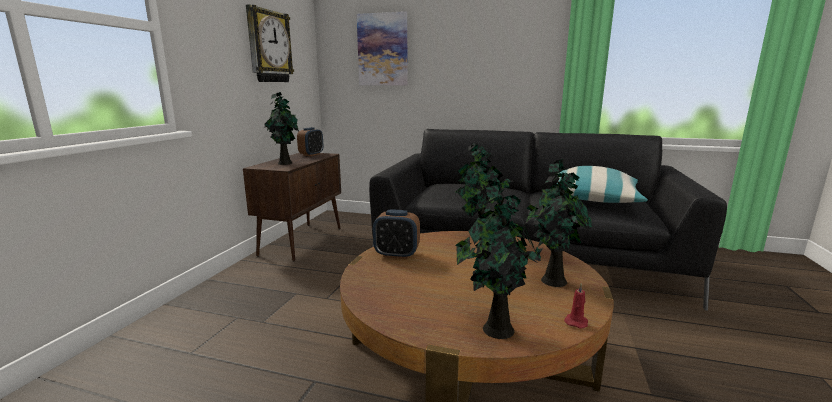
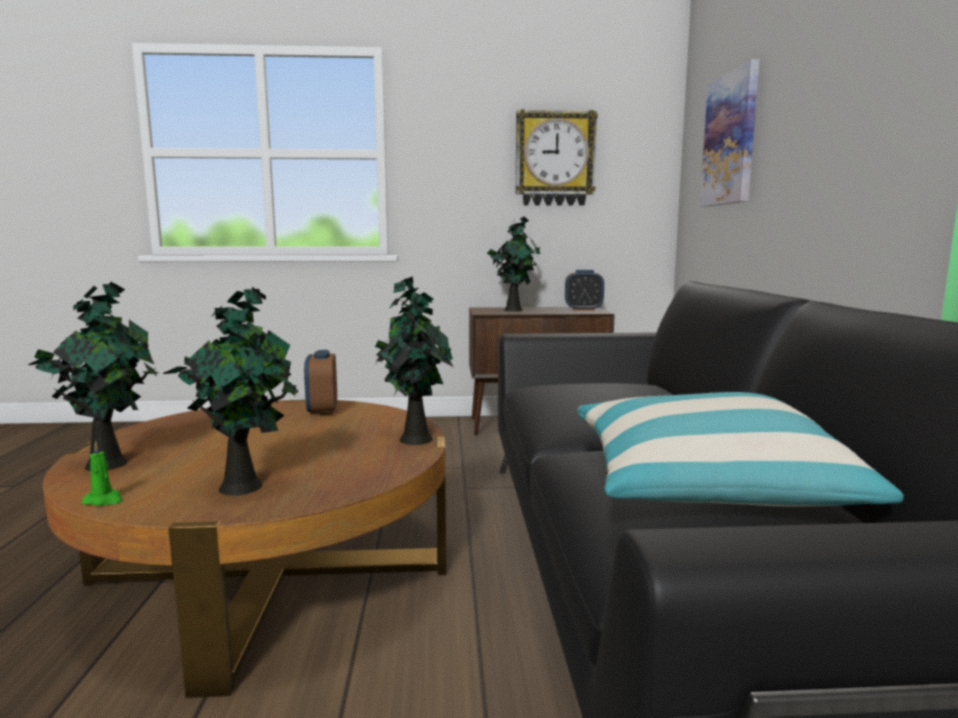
camera: 70 degrees right, 5 degrees down
red candle [564,284,588,328] -> green candle [81,441,123,506]

